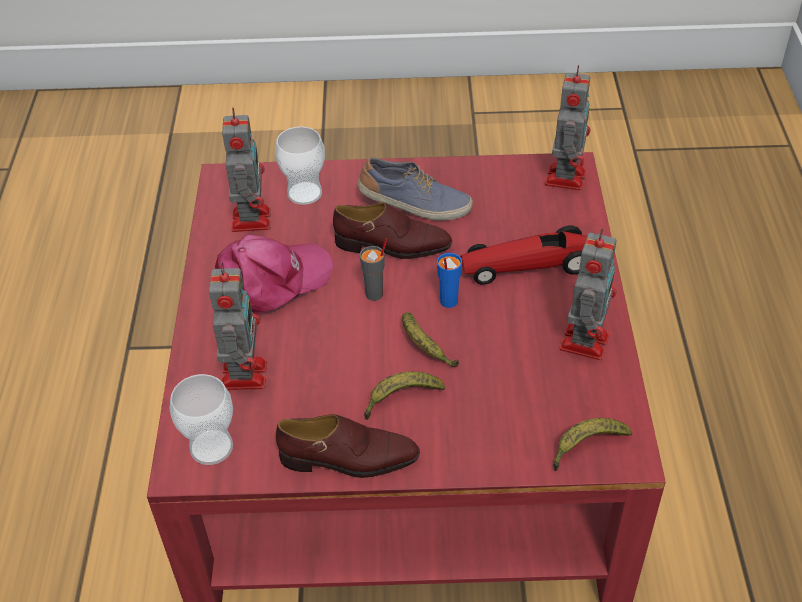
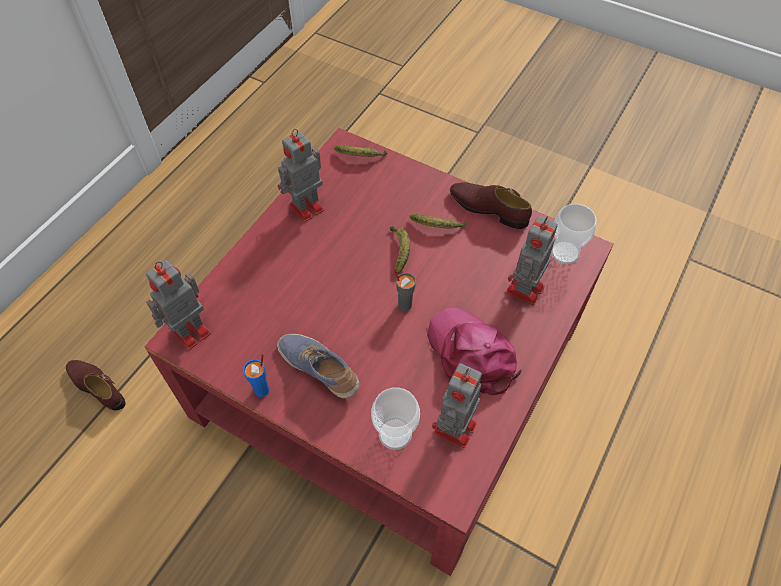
camera: 150 degrees left, 10 degrees up
pink cap [215,234,334,314] -> pink cap turned 60 degrees clockwise [427,307,522,396]
brown shoe [333,203,452,259] -> brown shoe moved to [66,360,125,410]
blue cup [437,253,462,308] -> blue cup moved to [243,353,269,397]
toy car [460,225,587,285] -> none

